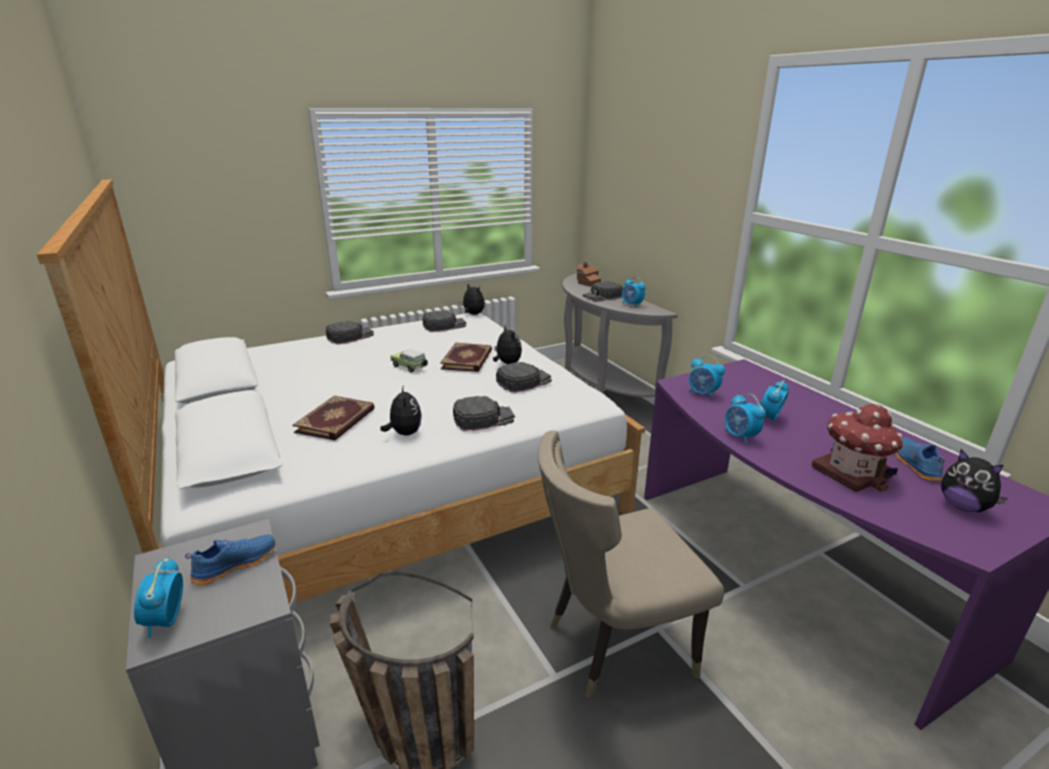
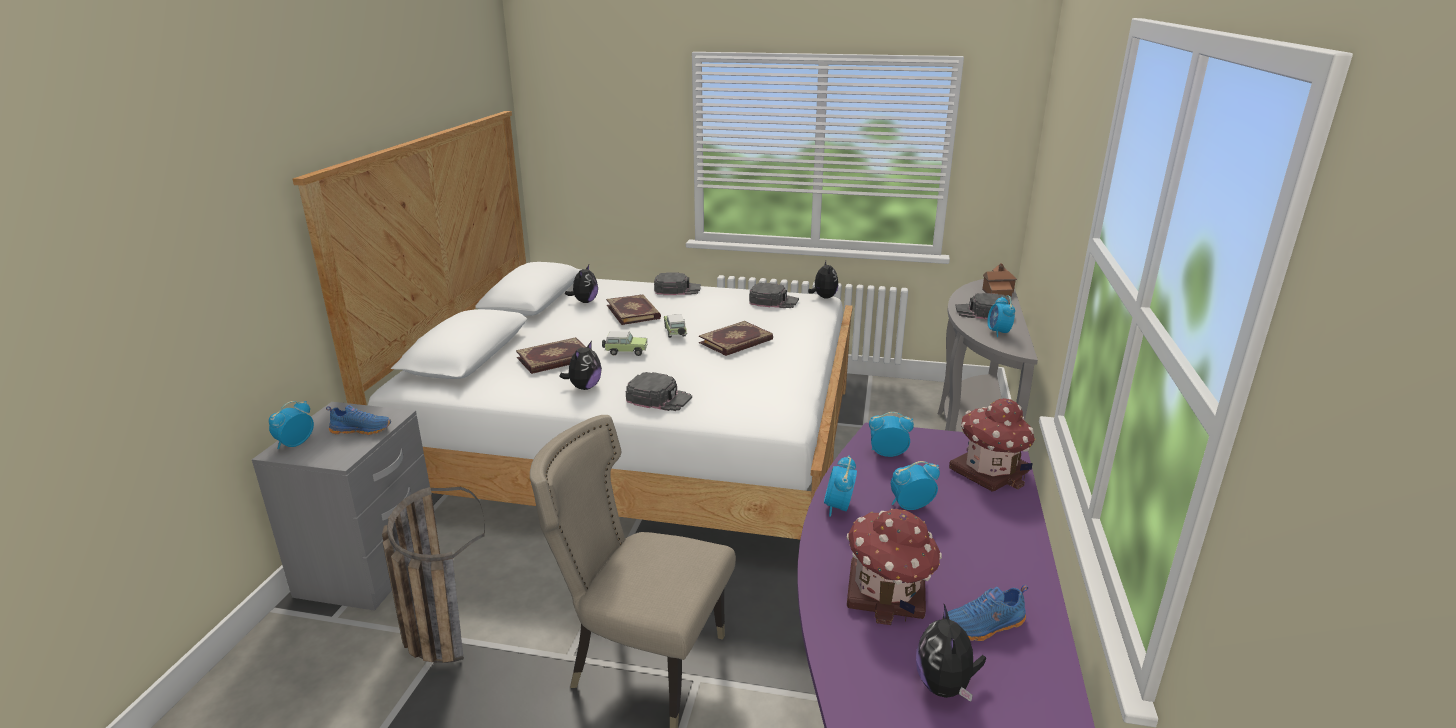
camera: 40 degrees right, 0 degrees up
plush toy [493,325,522,364] -> plush toy moved to [565,265,598,303]
black cap [496,362,552,393] -> none
alarm clock [689,355,725,399] -> alarm clock turned 105 degrees clockwise [869,412,914,457]
blue shoe [897,438,945,481] -> blue shoe turned 150 degrees counterclockwise [943,585,1028,641]
none -> toy car [602,331,648,356]
none -> book [606,294,661,325]
none -> toy house [949,398,1035,492]

